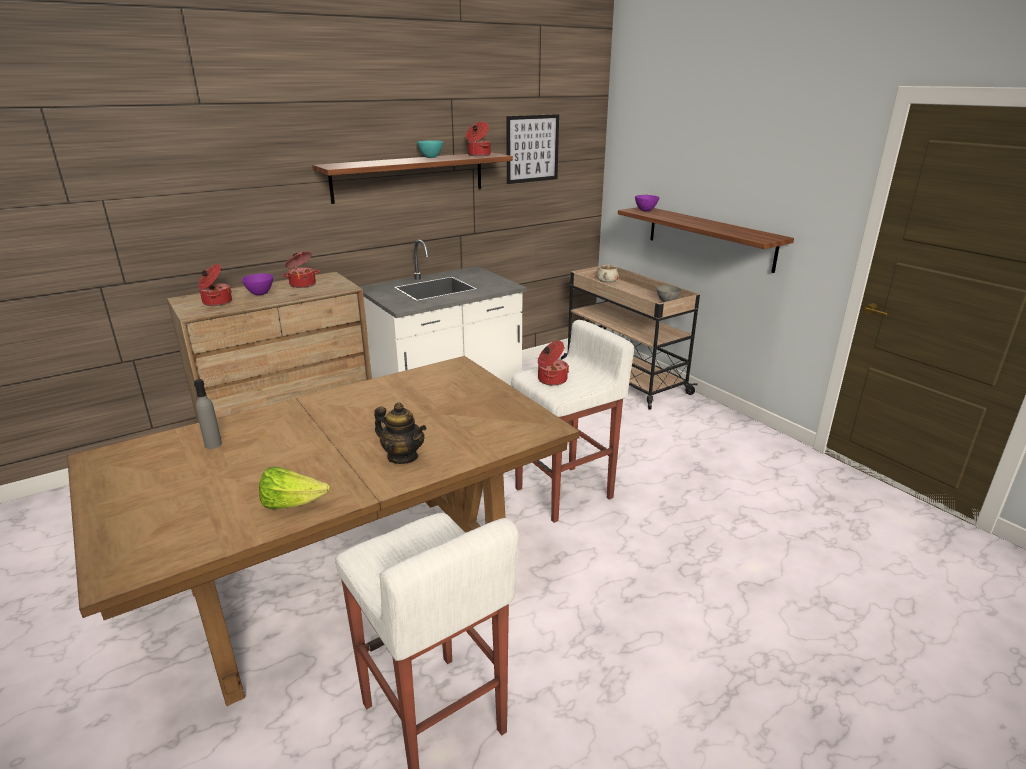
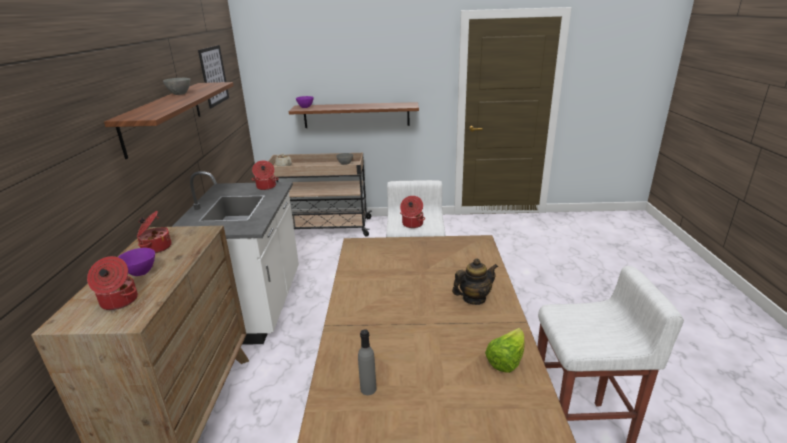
camera: 55 degrees left, 0 degrees up
turquoise bowl [417,140,443,158] -> grey bowl [163,78,190,95]
cooking pot [466,122,491,156] -> cooking pot moved to [251,161,279,190]

